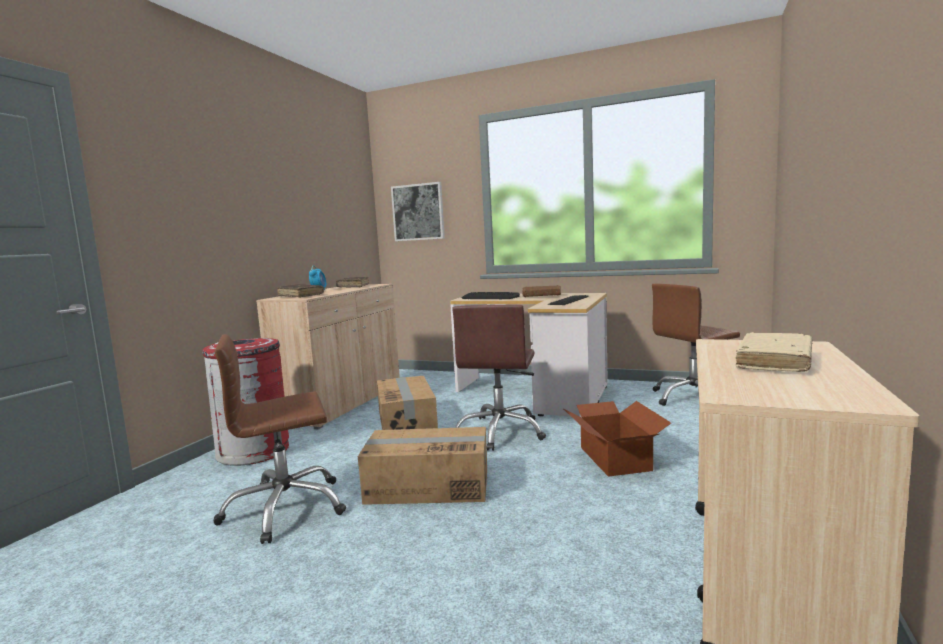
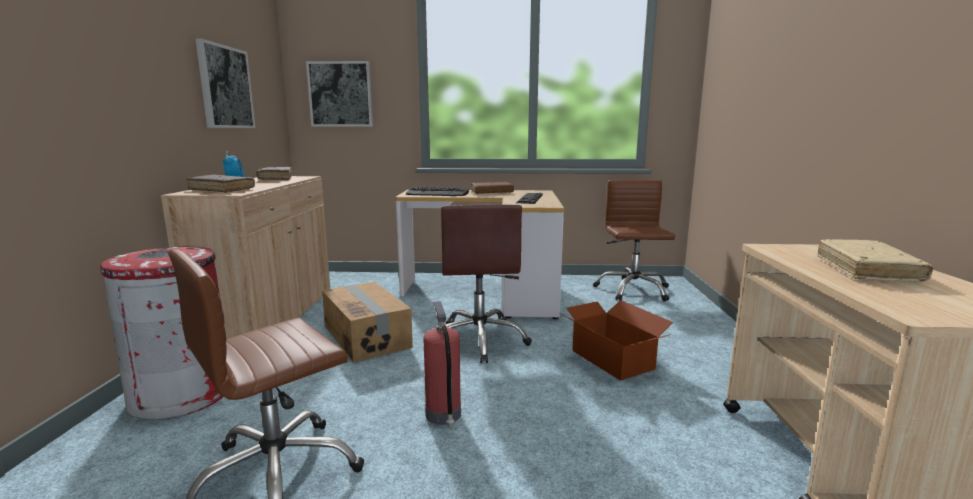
camera: 20 degrees left, 5 degrees up
cardboard box [358,427,487,505] -> fire extinguisher [424,301,461,430]
brown office chair [652,284,740,406] -> brown office chair turned 135 degrees clockwise [593,180,675,302]
none -> picture [196,38,255,128]

